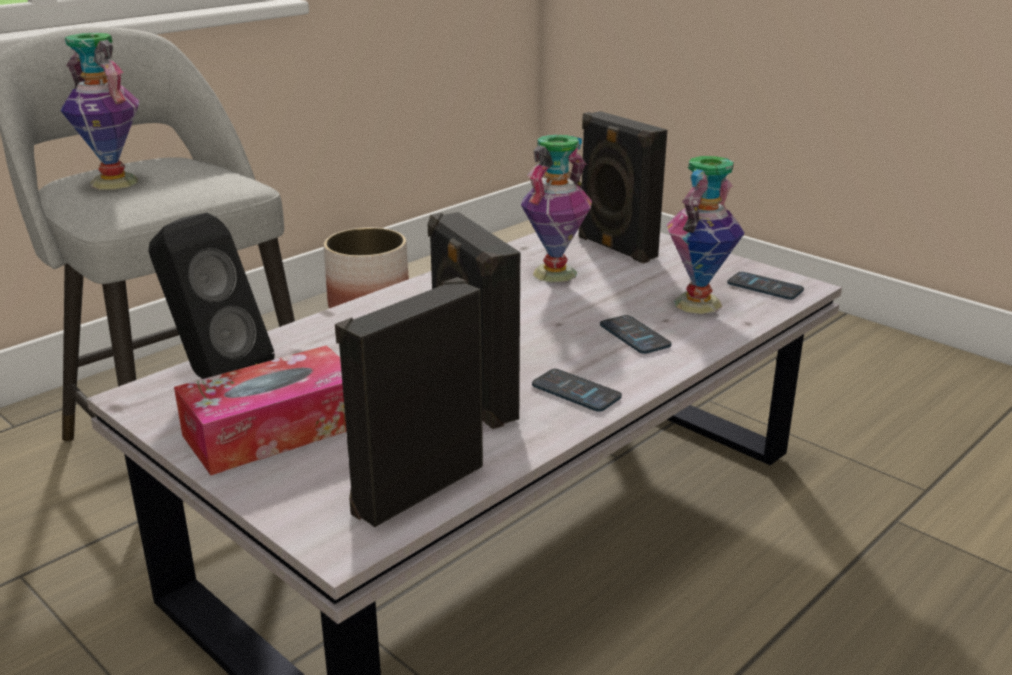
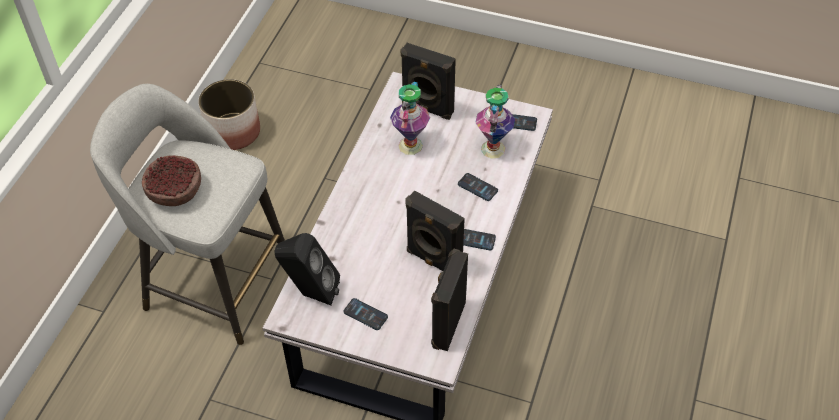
camera: 25 degrees left, 25 degrees up
vase [61,33,139,190] -> bowl [142,155,201,206]
tissue box [174,345,346,475] -> phone [343,298,388,330]

